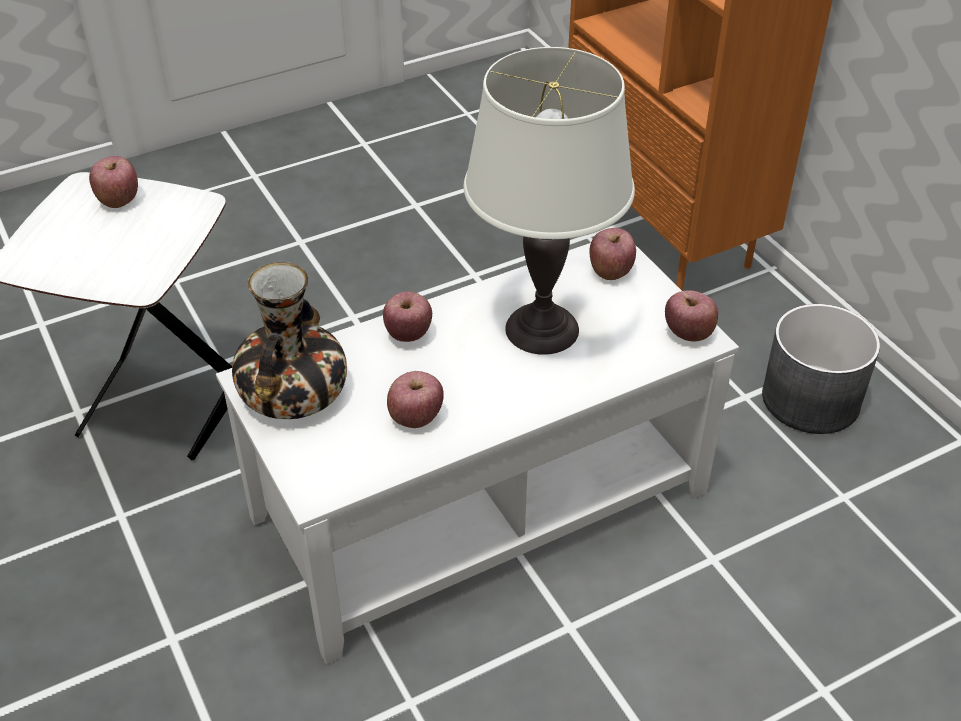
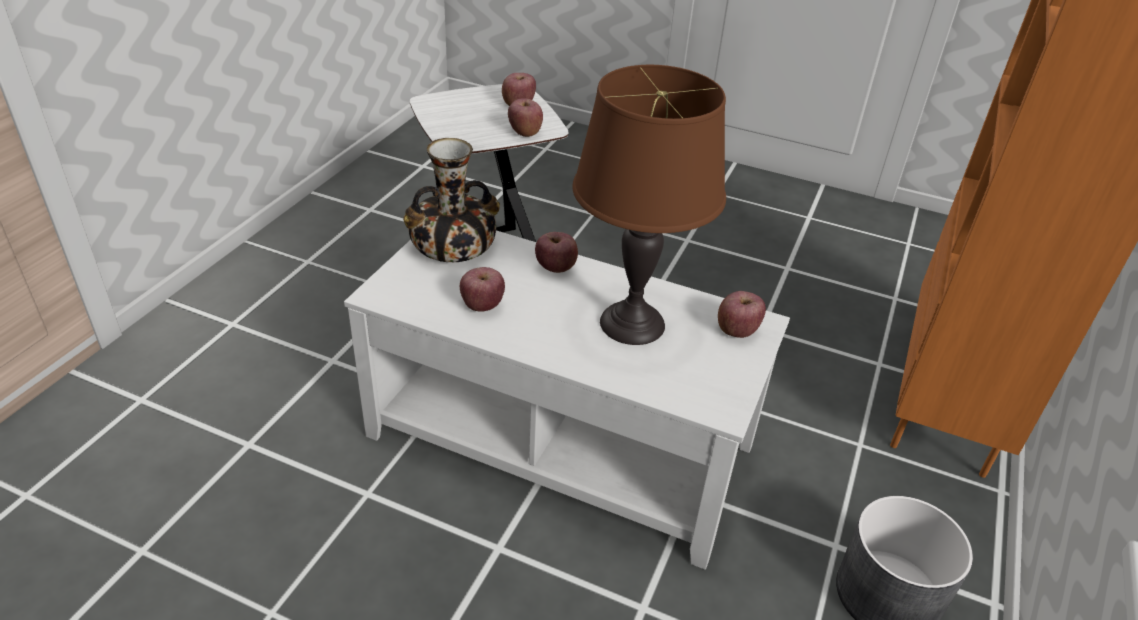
camera: 50 degrees right, 5 degrees down
white table lamp [464,47,635,355] -> brown table lamp [572,65,726,345]
apple [665,290,718,341] -> apple moved to [508,98,543,137]

